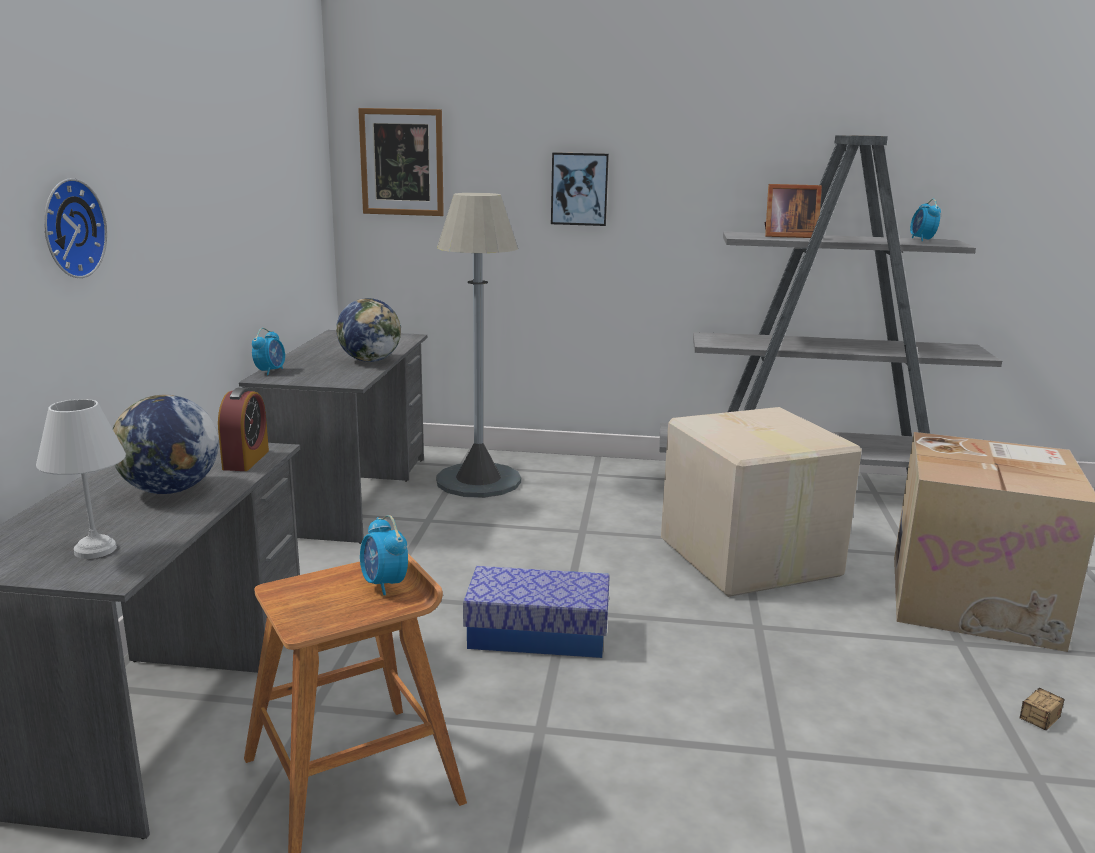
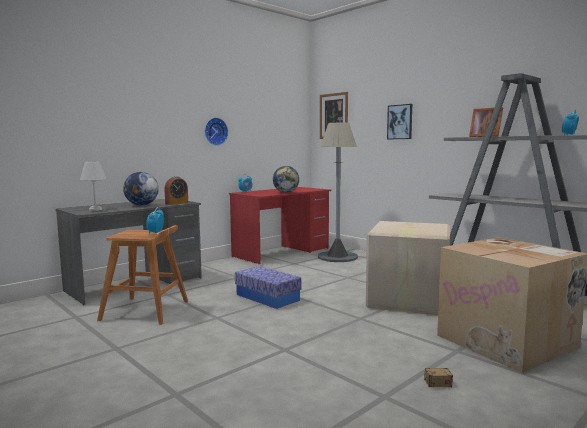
camera: 40 degrees right, 10 degrees down
wall clock [44,178,107,278] -> wall clock moved to [205,118,228,146]
grey desk [239,330,427,544] -> red desk [229,187,331,265]

